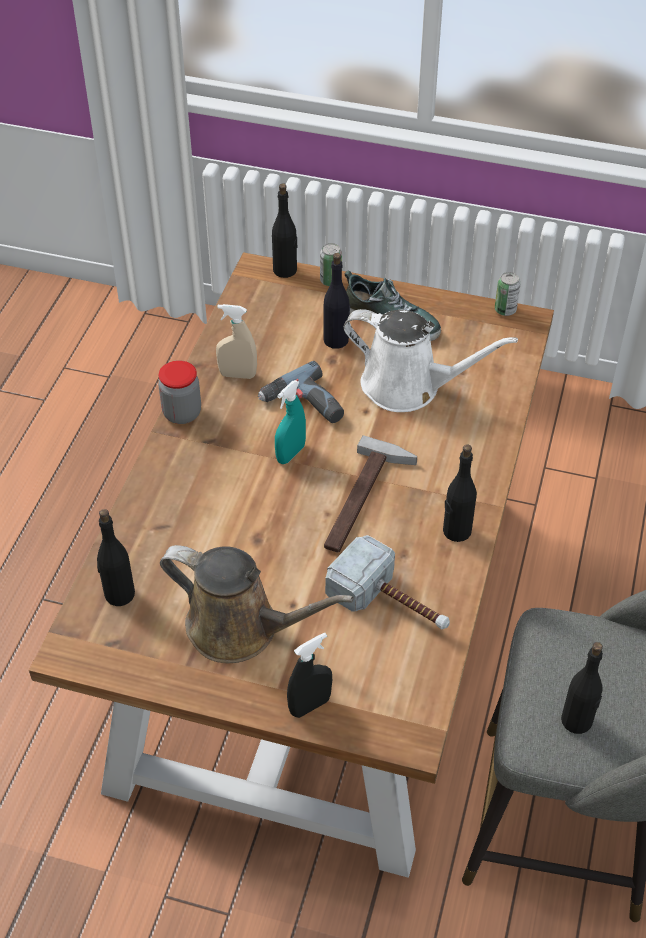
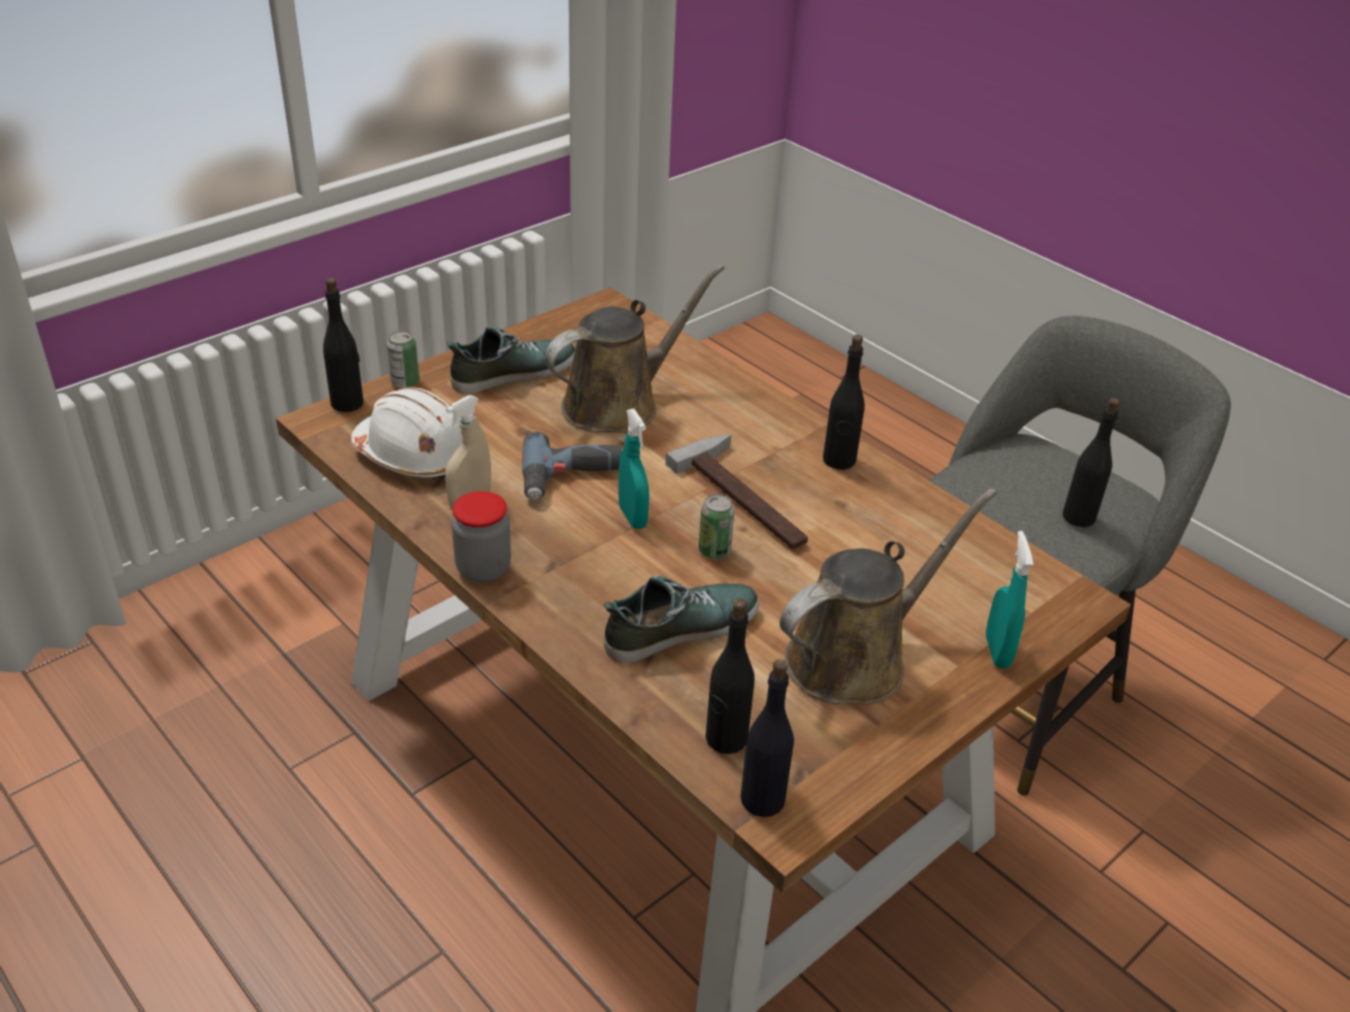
camera: 60 degrees left, 10 degrees down
black spray bottle [287,632,332,718] -> turquoise spray bottle [986,531,1033,669]
black bottle [324,253,350,349] -> black bottle moved to [740,659,794,817]
hammer [325,535,450,630] -> none
white watering can [343,309,518,412] -> brown watering can [545,264,725,433]
can [495,272,521,316] -> can moved to [698,494,735,559]
none -> white hard hat [351,387,462,479]
none -> shoe [604,576,759,663]

